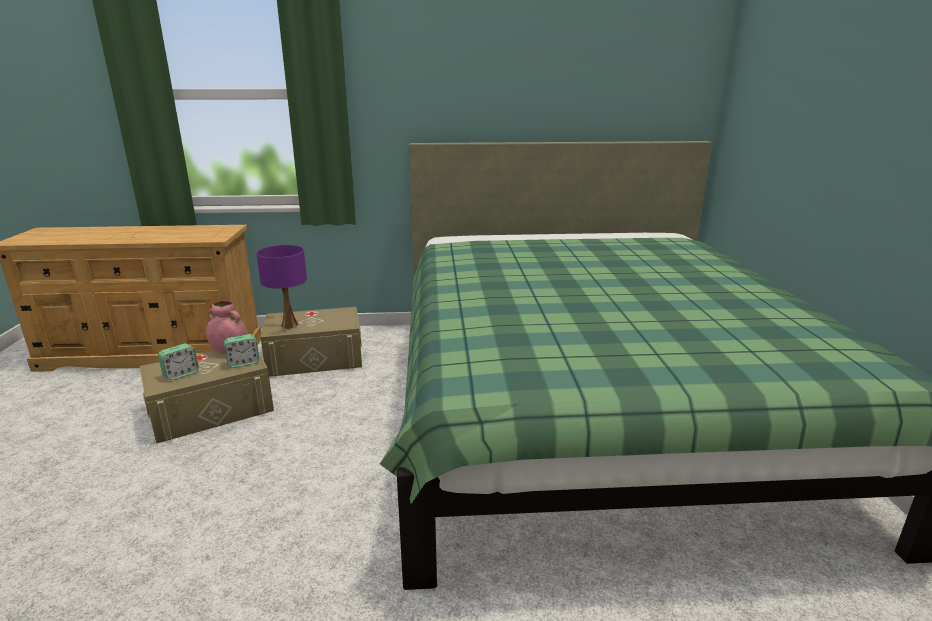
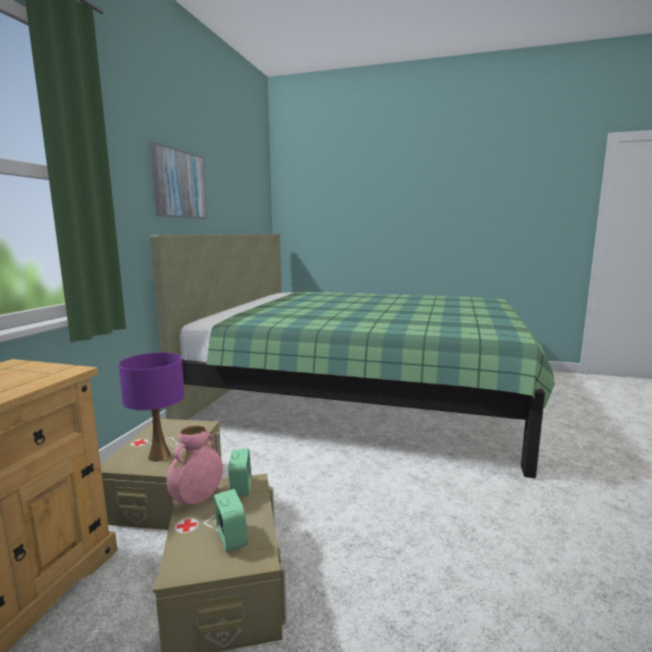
camera: 70 degrees left, 10 degrees down
none -> picture [150,142,207,218]

